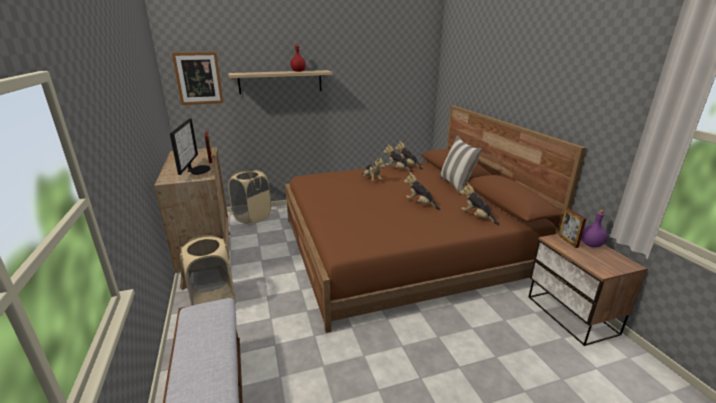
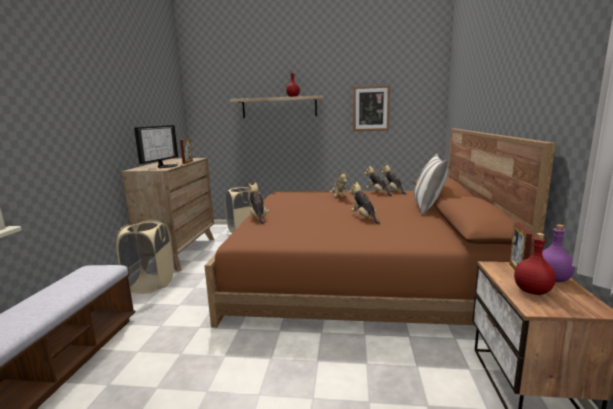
camera: 25 degrees right, 10 degrees down
picture [172,52,223,105] -> picture moved to [353,85,390,131]
plush toy [460,182,500,226] -> plush toy moved to [248,182,270,224]
none -> red bottle [514,233,556,295]

